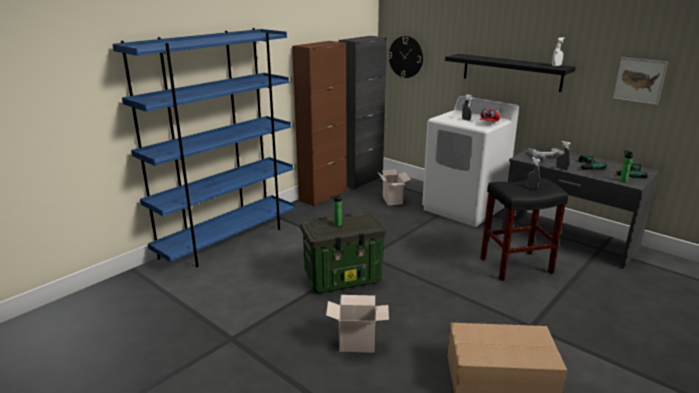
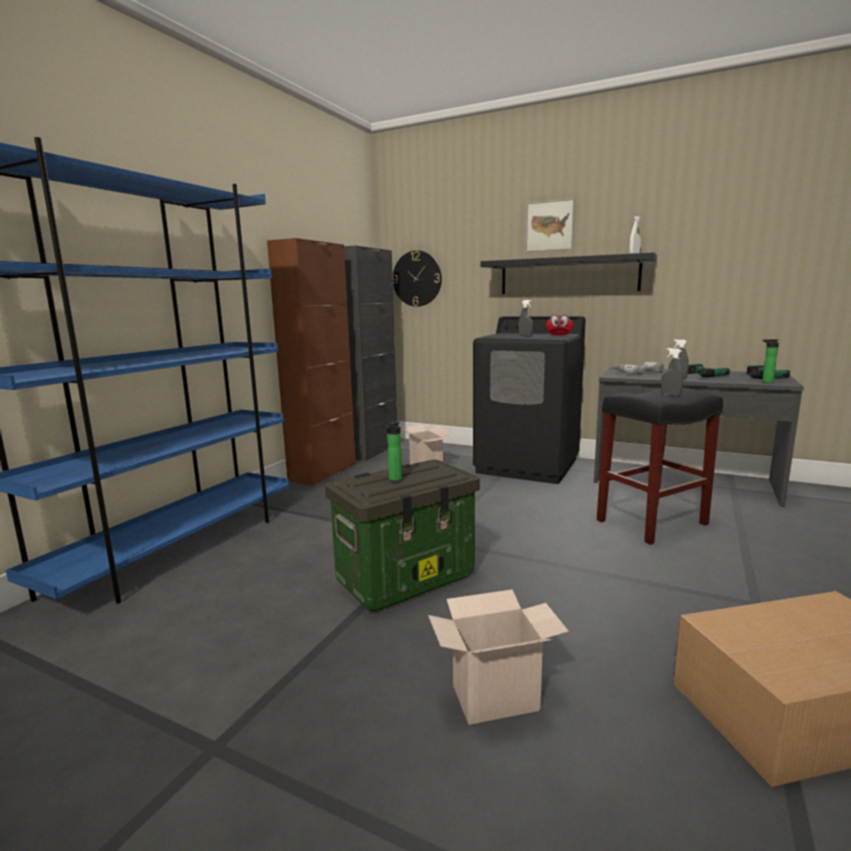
camera: 15 degrees left, 10 degrees down
white washing machine [422,96,519,227] -> black washing machine [473,316,586,484]
picture [612,57,668,105] -> picture moved to [525,198,575,252]

